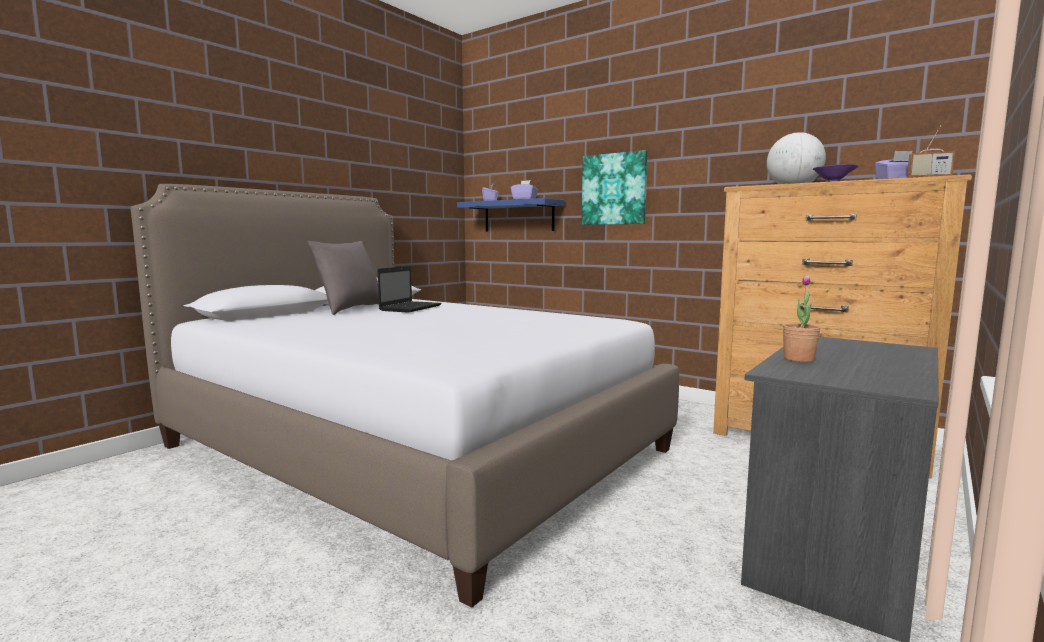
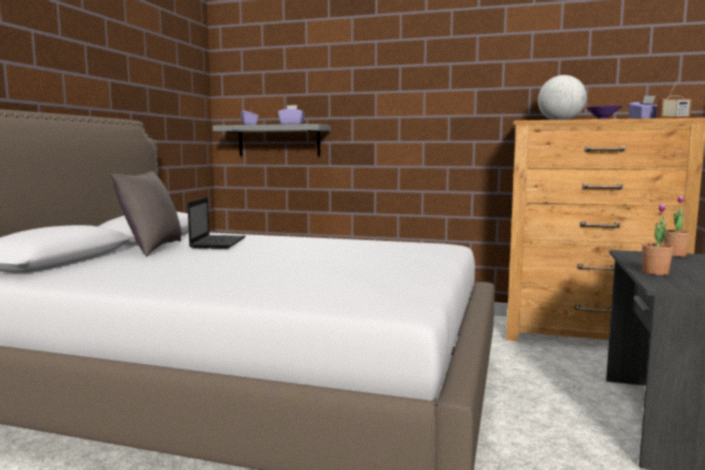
camera: 20 degrees left, 0 degrees up
blue shelf [457,198,564,231] -> grey shelf [213,124,331,156]
picture [582,150,648,225] -> none
none -> potted plant [664,196,691,257]

